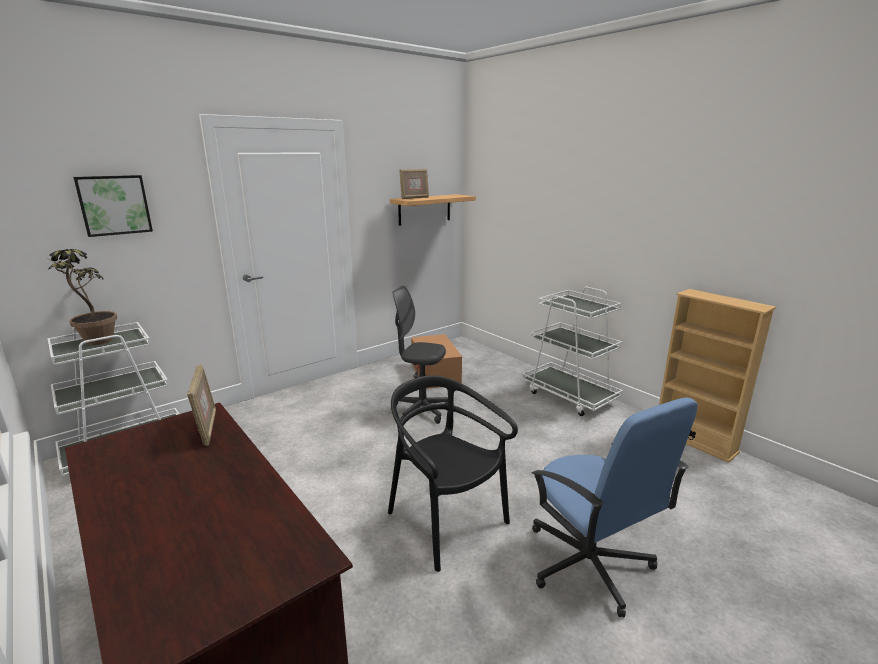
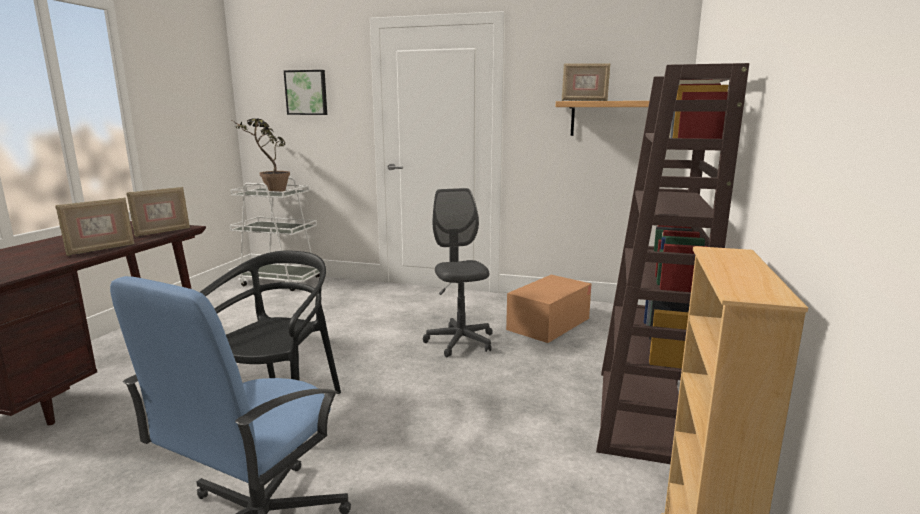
camera: 55 degrees right, 5 degrees down
white cart [522,287,623,416] -> brown bookcase [596,63,750,464]
none -> picture frame [55,198,135,256]

